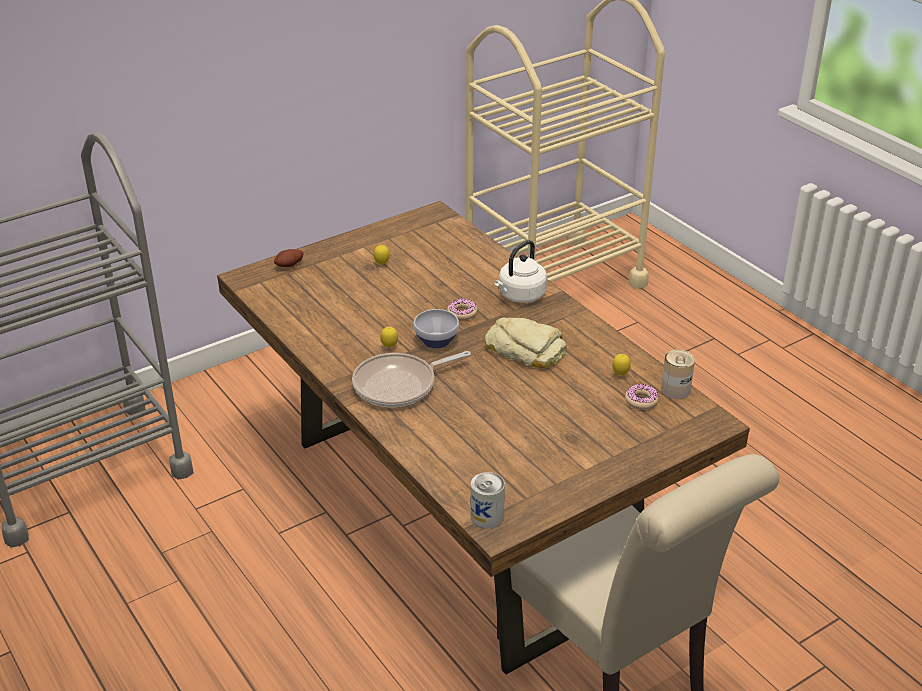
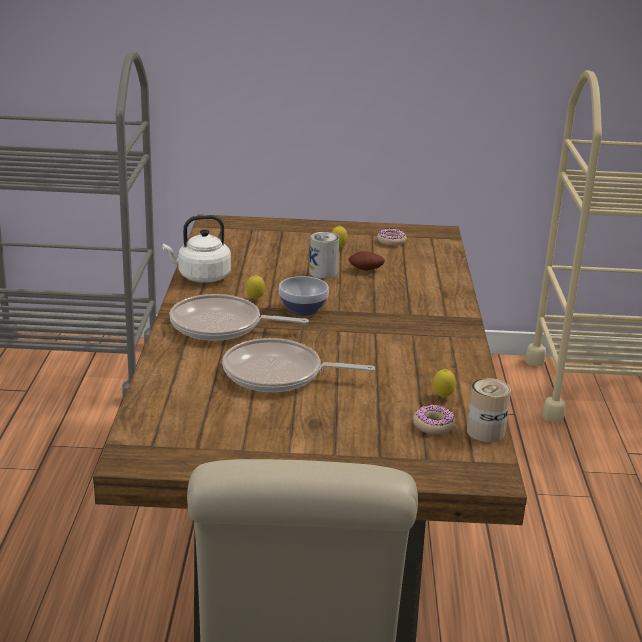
camera: 35 degrees right, 10 degrees down
potato [274,249,303,267] -> potato moved to [349,251,385,271]
donut [447,299,477,320] -> donut moved to [377,228,407,246]
can [471,472,505,529] -> can moved to [309,232,339,278]
bread [485,318,567,369] -> none
white kettle [494,240,547,303] -> white kettle moved to [162,215,231,283]
none -> frying pan [222,338,375,392]

